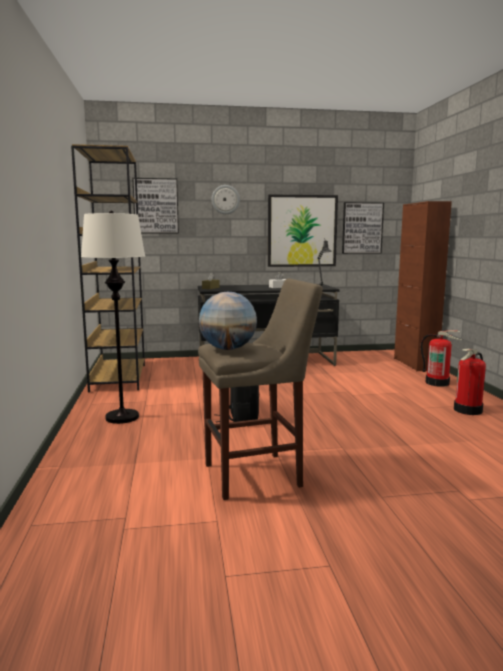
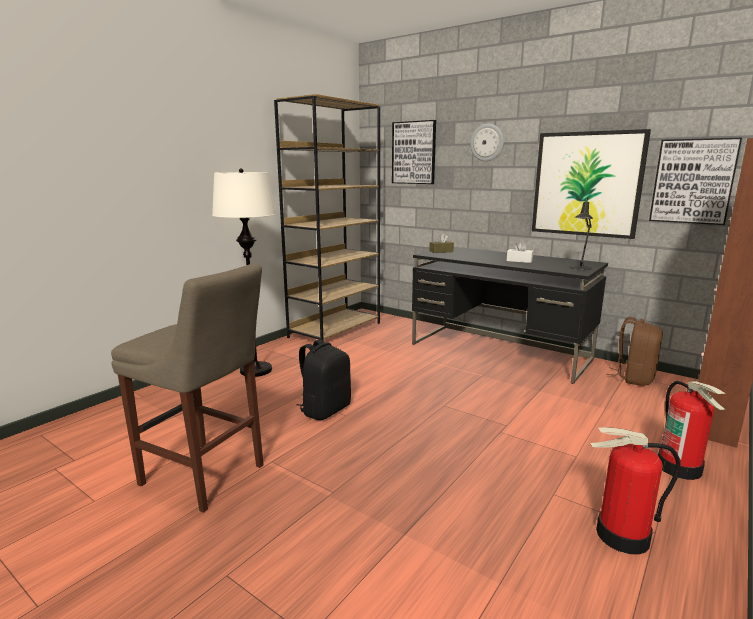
camera: 45 degrees right, 5 degrees up
globe [199,292,257,350] -> none
none -> brown backpack [606,317,663,386]

